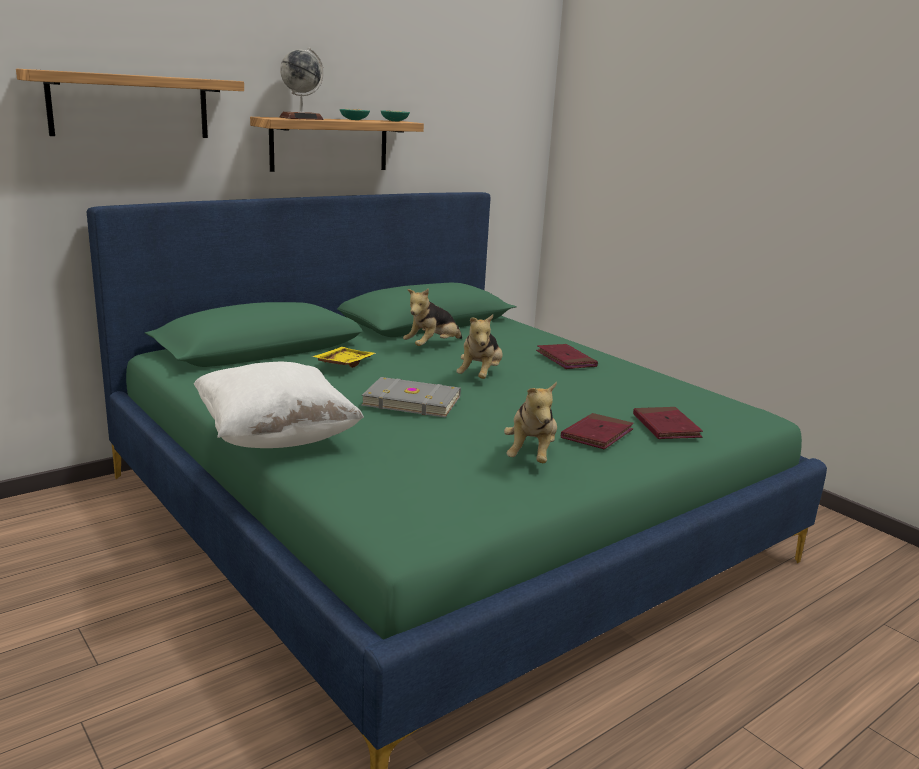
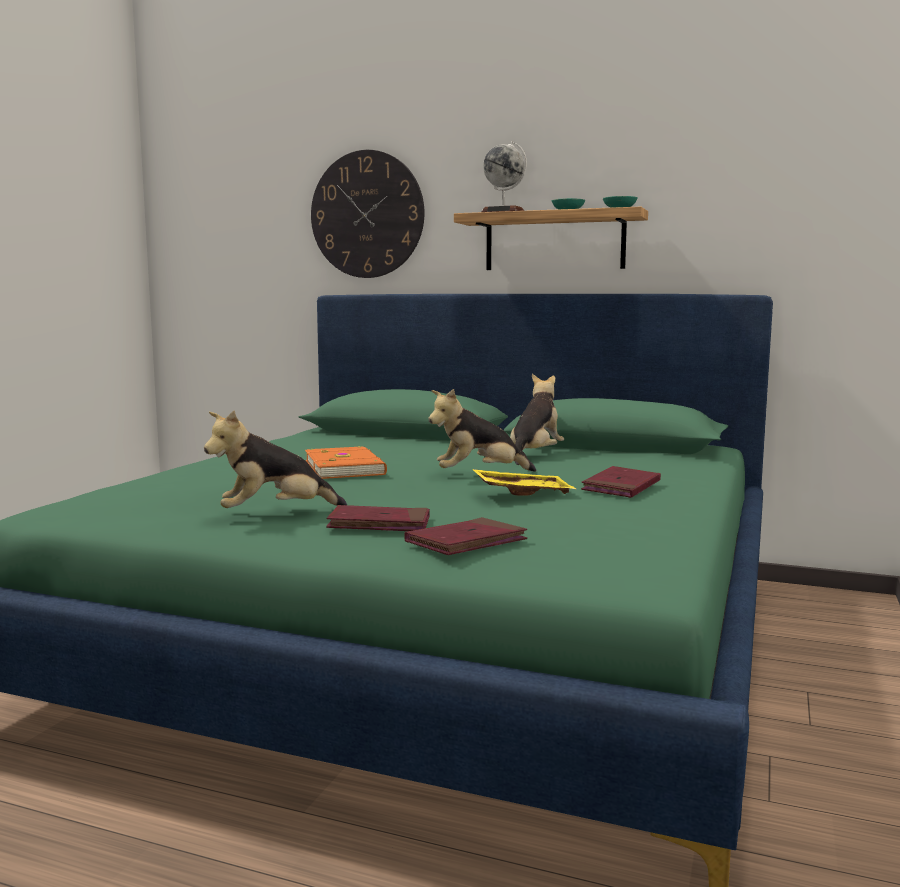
camera: 60 degrees right, 10 degrees down
shelf [16,69,244,138] -> wall clock [311,150,424,278]
white pillow [194,362,364,448] -> none
yellow tray [311,347,376,368] -> yellow tray moved to [472,469,576,496]
grey book [361,377,461,418] -> orange book [305,446,387,479]
plush toy [403,288,462,346] -> plush toy turned 105 degrees clockwise [510,374,564,465]

